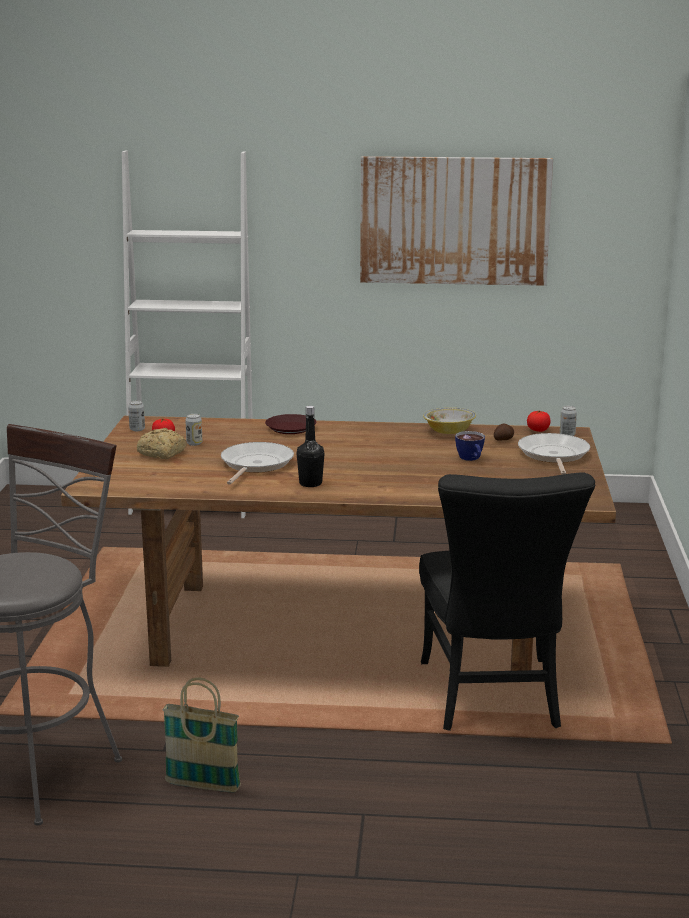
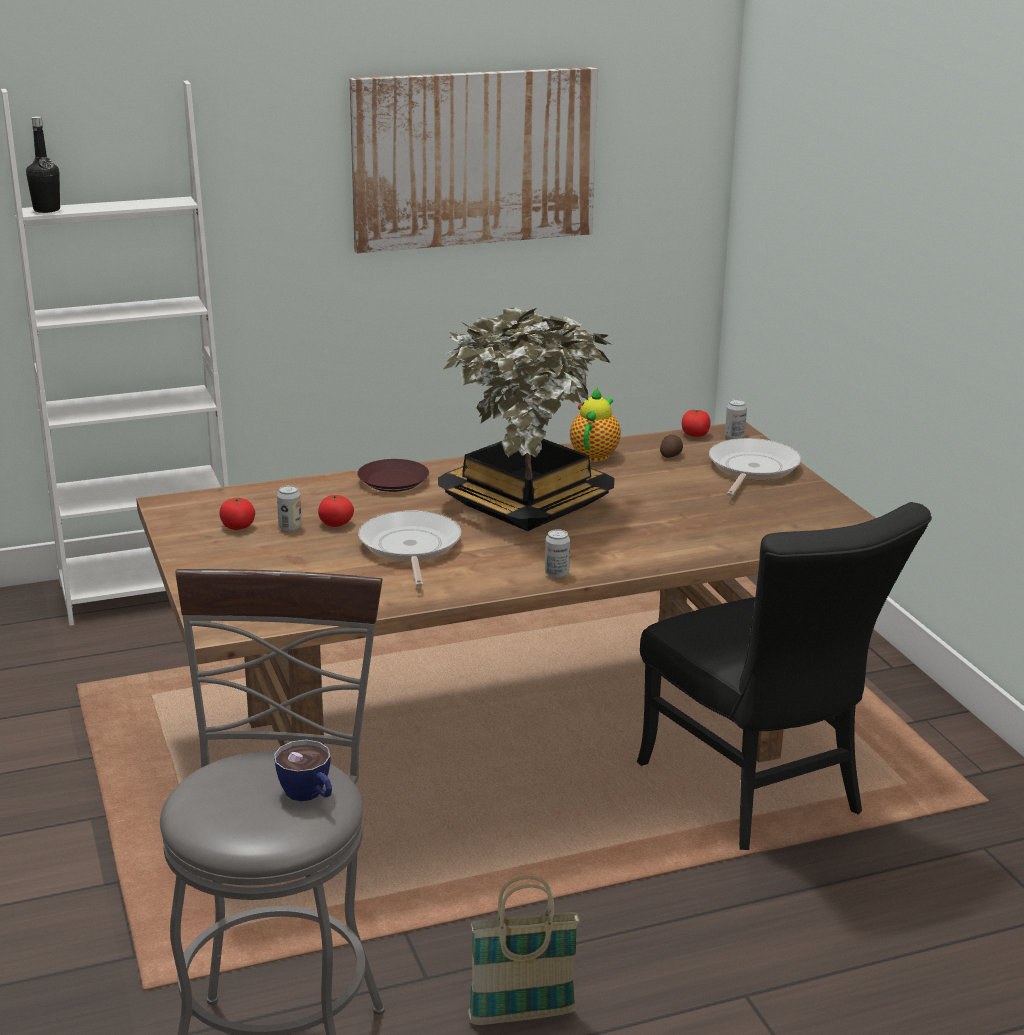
camera: 25 degrees left, 5 degrees up
can [128,401,145,431] -> can moved to [545,529,570,578]
bread [137,428,187,459] -> none
black bottle [296,406,325,487] -> black bottle moved to [26,116,60,213]
bowl [423,408,476,434] -> teapot [570,387,621,462]
cup [455,431,485,461] -> cup moved to [274,740,332,801]
frying pan [518,433,590,475] -> frying pan turned 45 degrees clockwise [709,438,801,497]
none -> tomato [318,495,354,527]
none -> potted plant [438,308,615,531]

